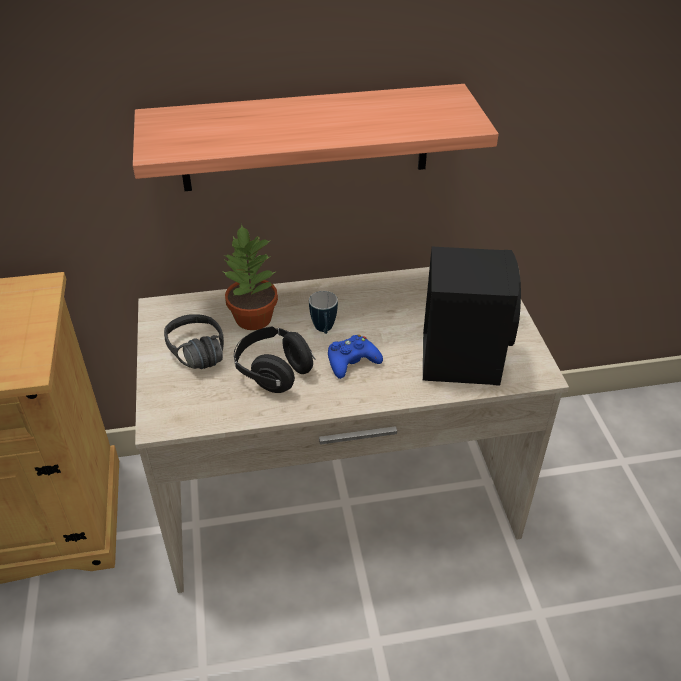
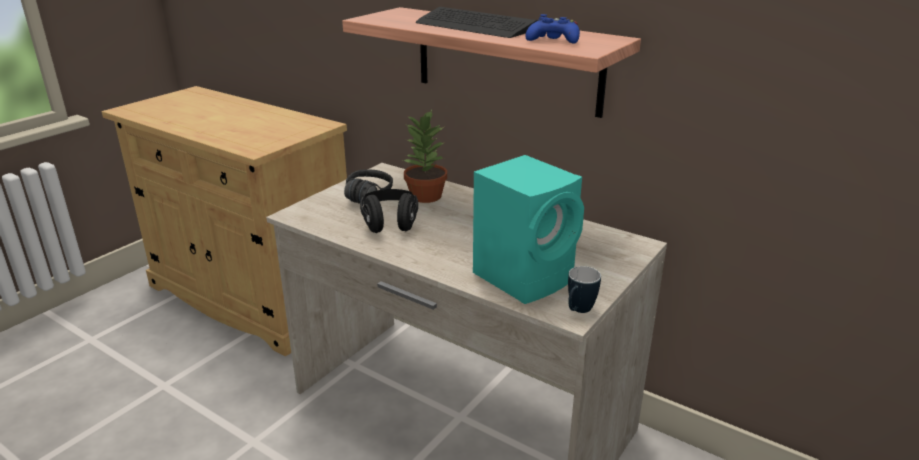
camera: 45 degrees right, 15 degrees down
mug [309,291,338,334] -> mug moved to [568,266,601,313]
blue game controller [328,335,383,379] -> blue game controller moved to [525,14,580,44]
black speaker [423,247,521,386] -> turquoise speaker [473,155,584,304]
none -> keyboard [416,7,538,38]

